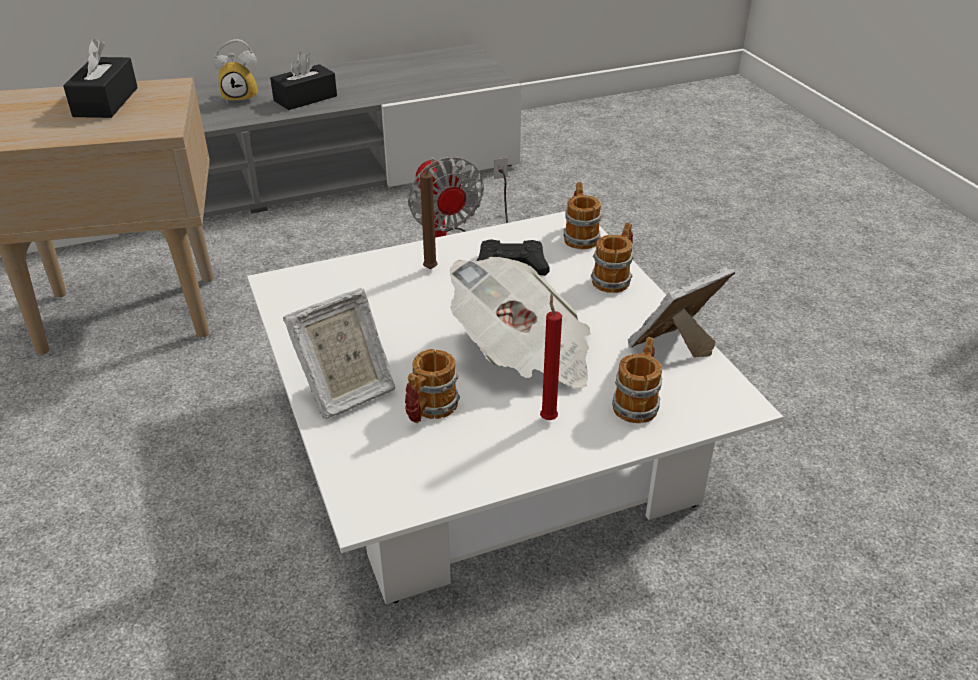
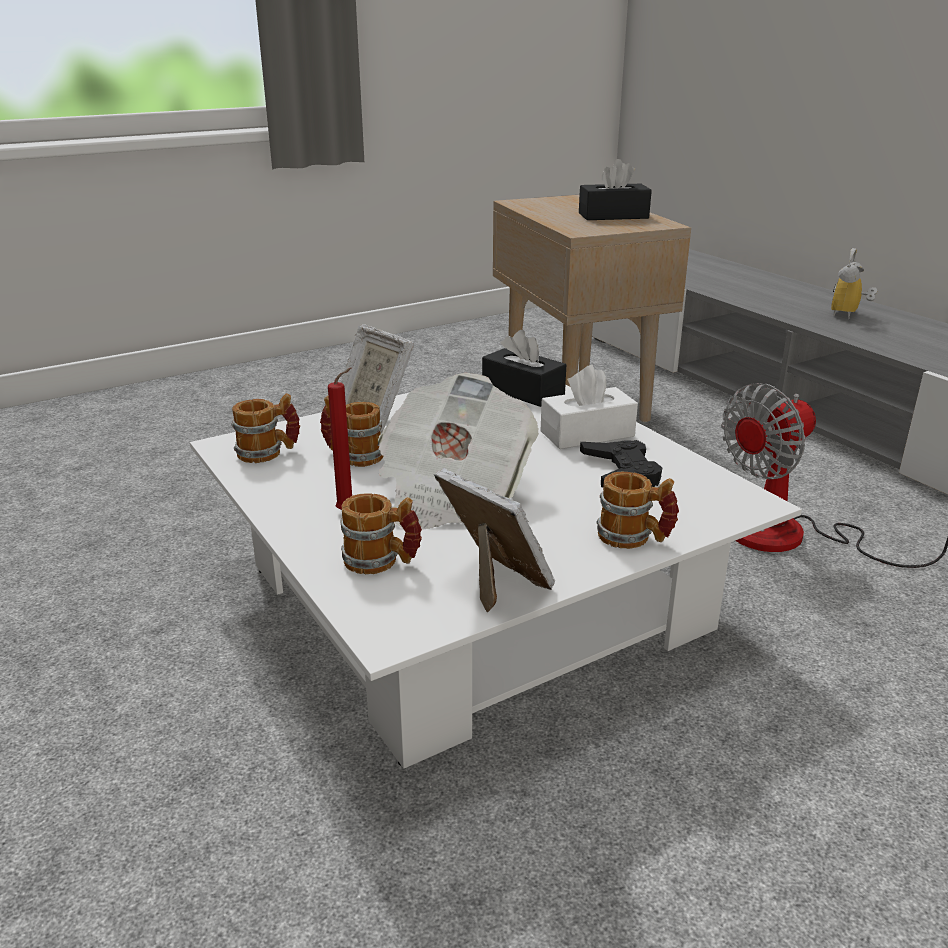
camera: 80 degrees right, 10 degrees down
alarm clock [214,39,258,104] -> alarm clock turned 45 degrees clockwise [831,248,877,319]
black tissue box [270,52,337,110] -> black tissue box moved to [482,330,566,407]
brown candle [420,162,439,269] -> white tissue box [541,365,638,449]
mug [563,182,601,249] -> mug moved to [232,393,300,463]

